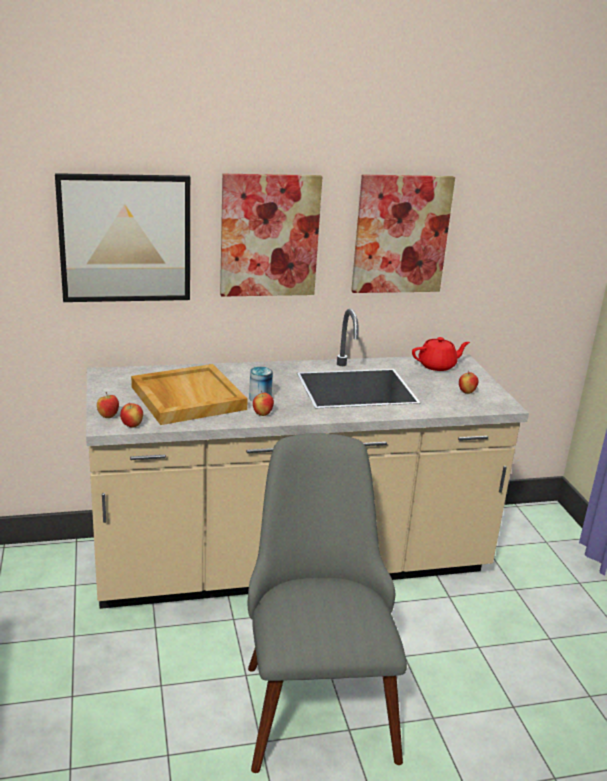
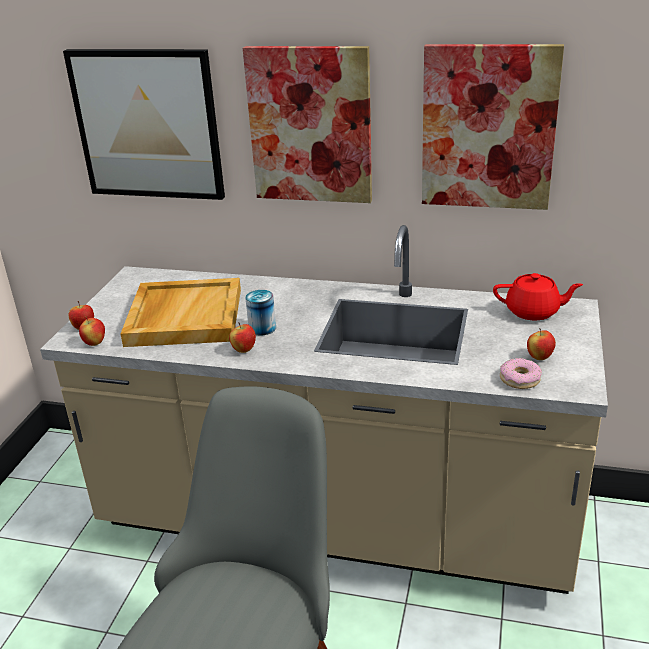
camera: 30 degrees right, 5 degrees up
none -> donut [500,358,542,389]

